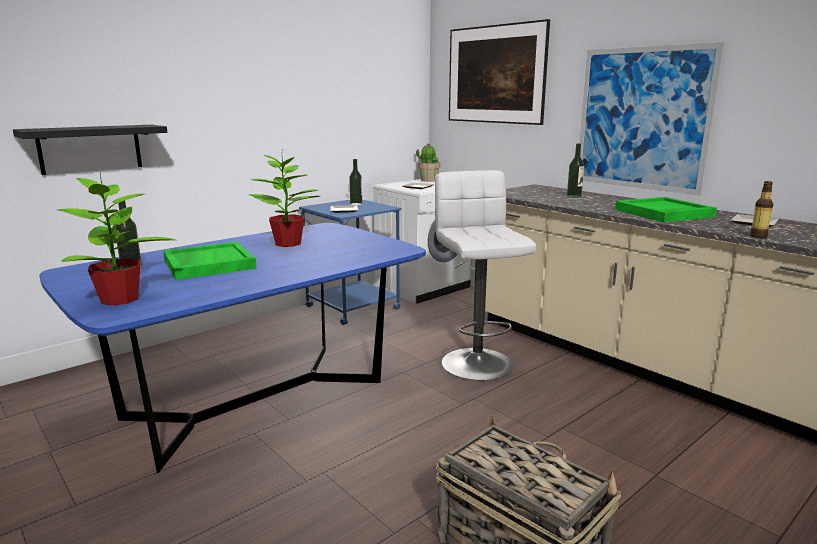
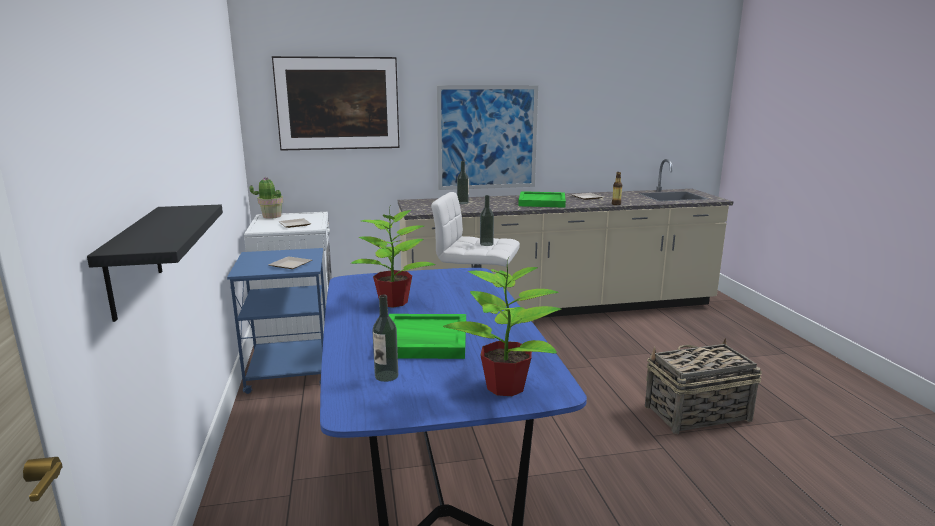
camera: 60 degrees left, 0 degrees up
bottle [349,159,362,205] -> bottle moved to [480,195,494,246]

